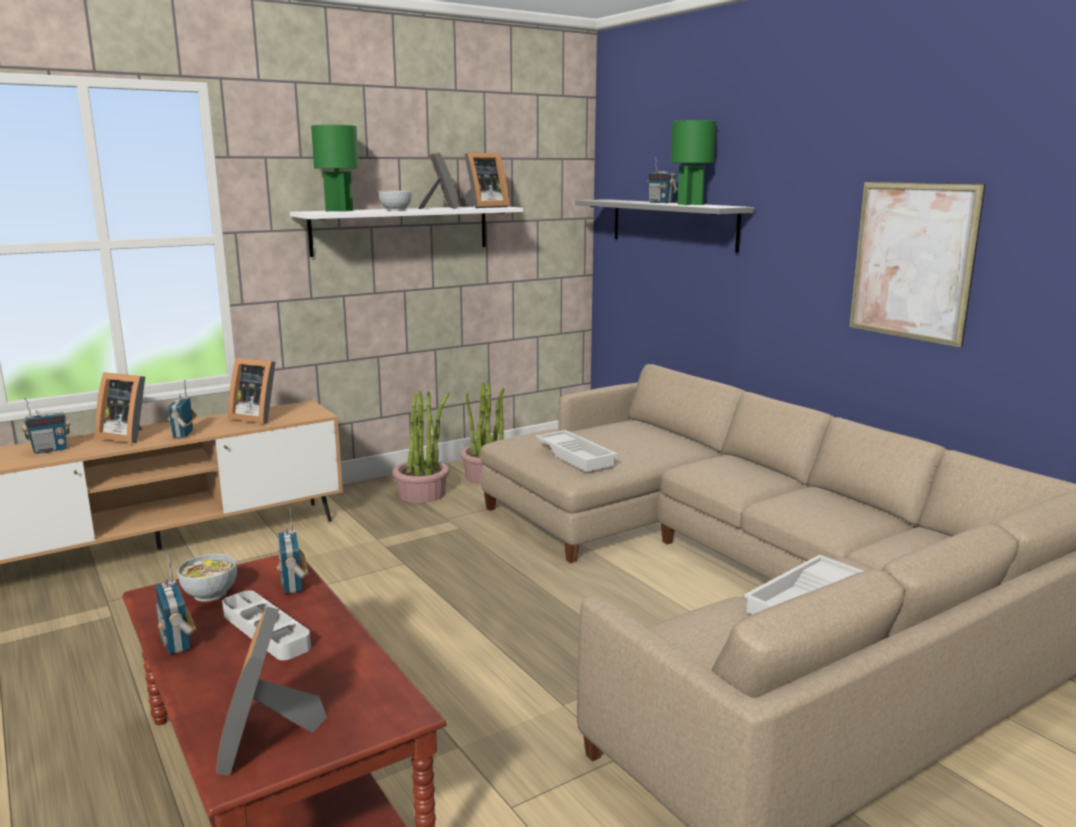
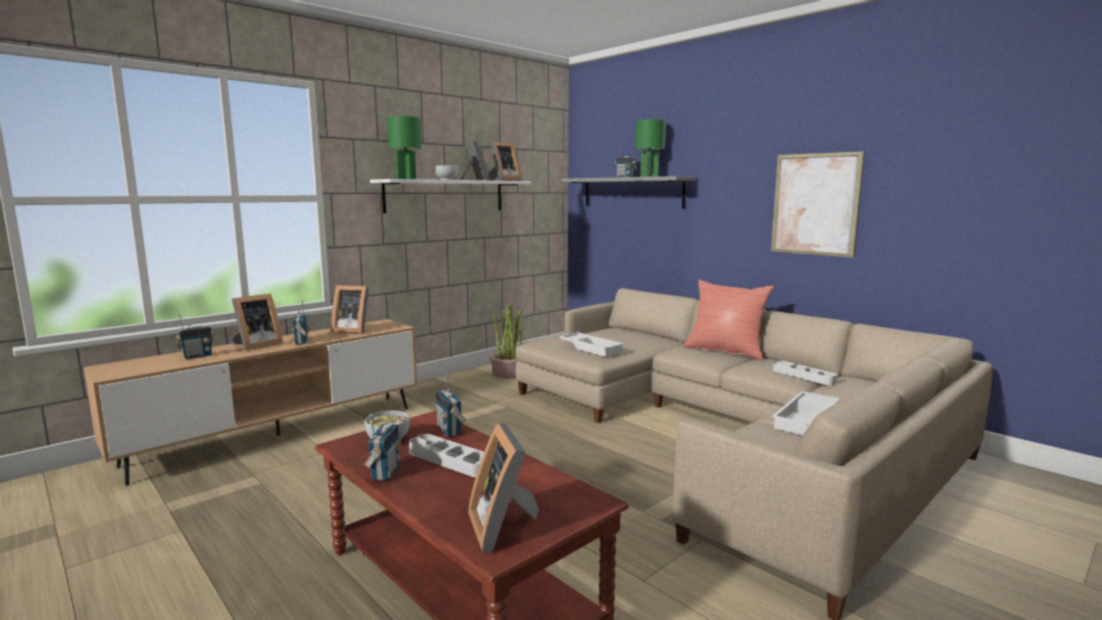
camera: 10 degrees left, 5 degrees down
picture frame [95,372,145,443] -> picture frame turned 60 degrees counterclockwise [232,294,283,351]
radio [155,554,197,655] -> radio turned 135 degrees counterclockwise [364,414,401,481]
potted plant [392,391,450,503] -> none
none -> red pillow [683,280,774,360]
none -> grey tray [773,360,838,385]

